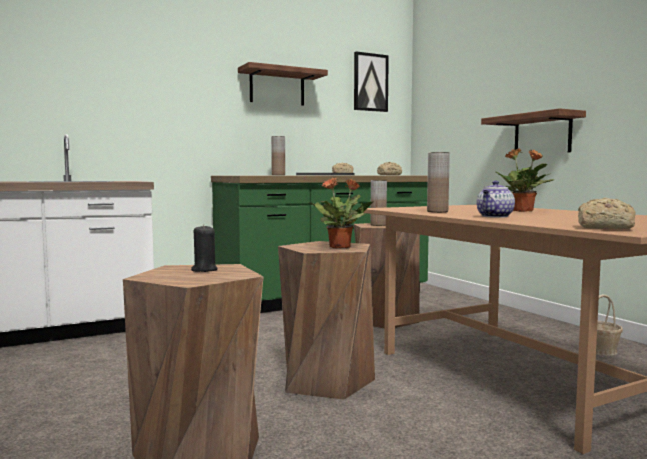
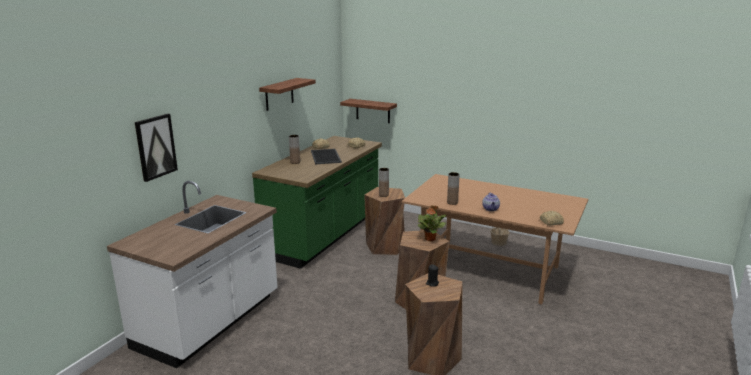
camera: 35 degrees left, 15 degrees up
picture [354,51,389,112] -> picture moved to [135,114,178,182]
shelf [481,108,586,152] -> shelf moved to [340,99,397,123]
potted plant [496,148,554,212] -> none

